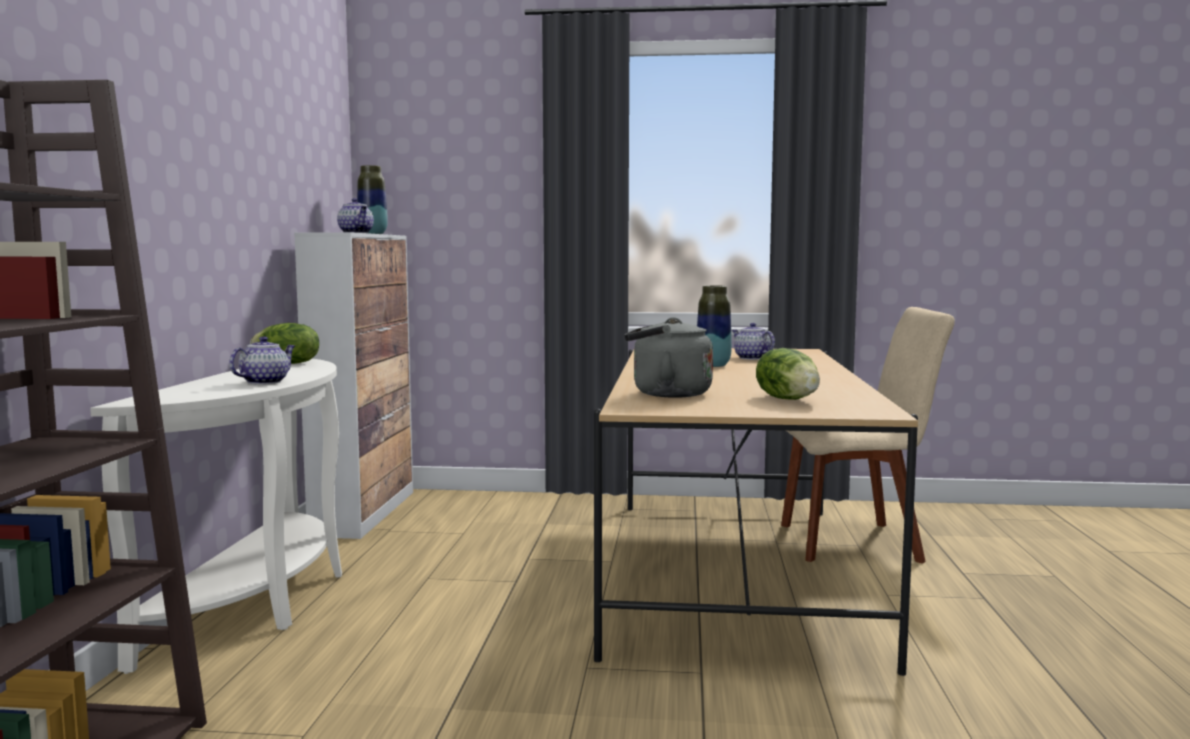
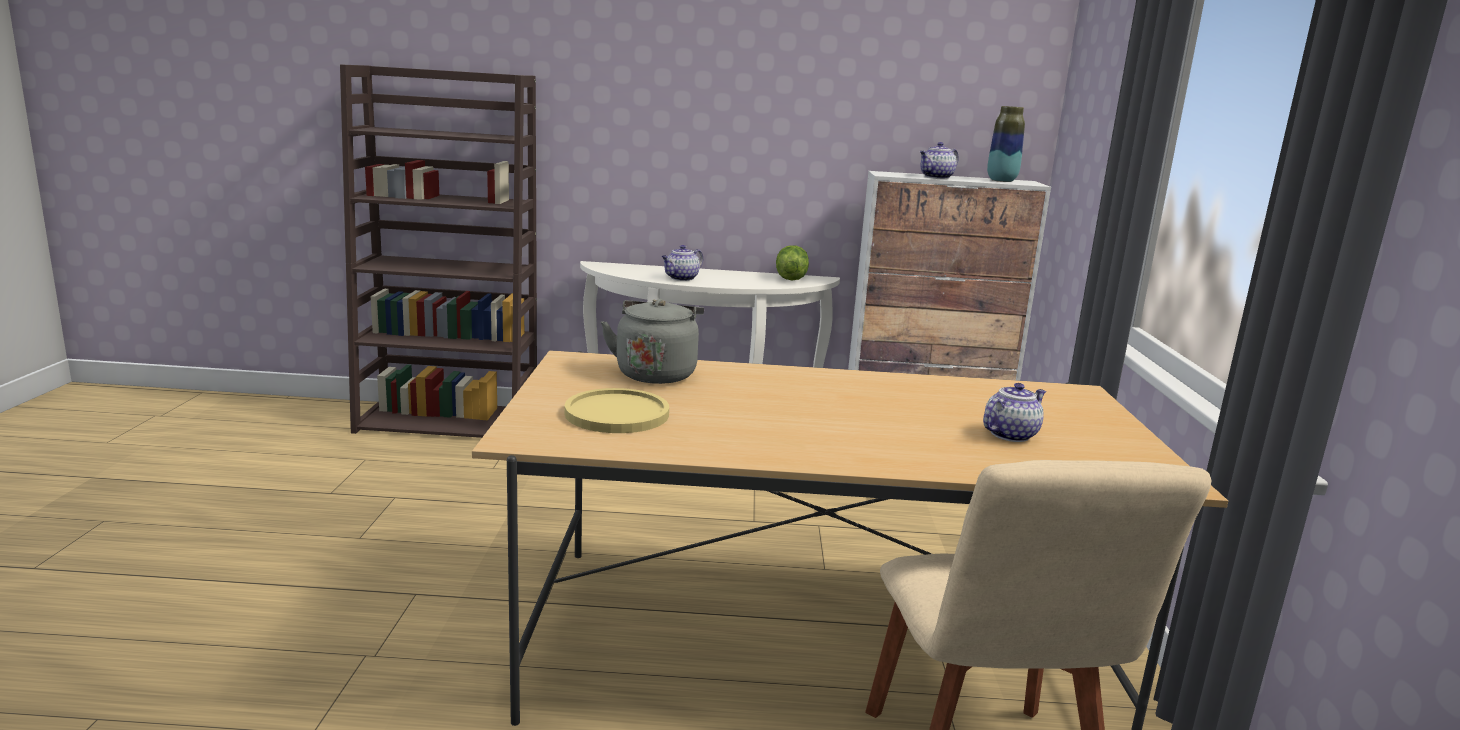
camera: 85 degrees right, 10 degrees up
teapot [229,336,295,385] -> teapot turned 105 degrees clockwise [661,245,703,281]
vase [697,285,732,367] -> none
lettuce [756,348,820,400] -> yellow plate [564,388,669,433]

